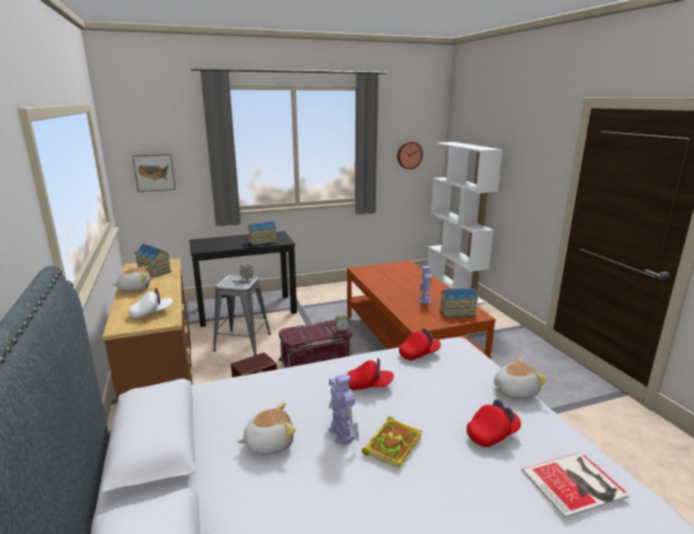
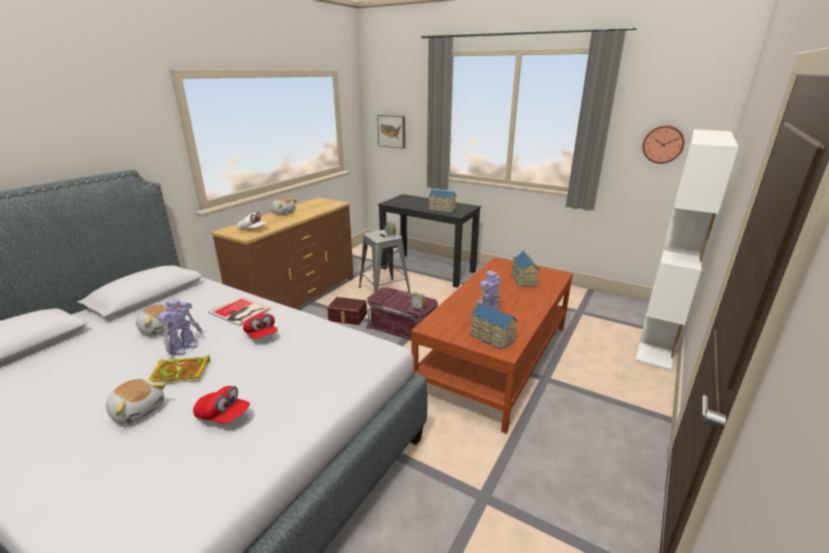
camera: 50 degrees right, 5 degrees up
toy house [135,244,172,277] -> toy house moved to [512,251,539,287]
red cap [399,328,441,361] -> none
plush toy [494,358,547,399] -> plush toy moved to [106,379,166,424]
book [522,452,630,518] -> book moved to [208,297,271,326]

